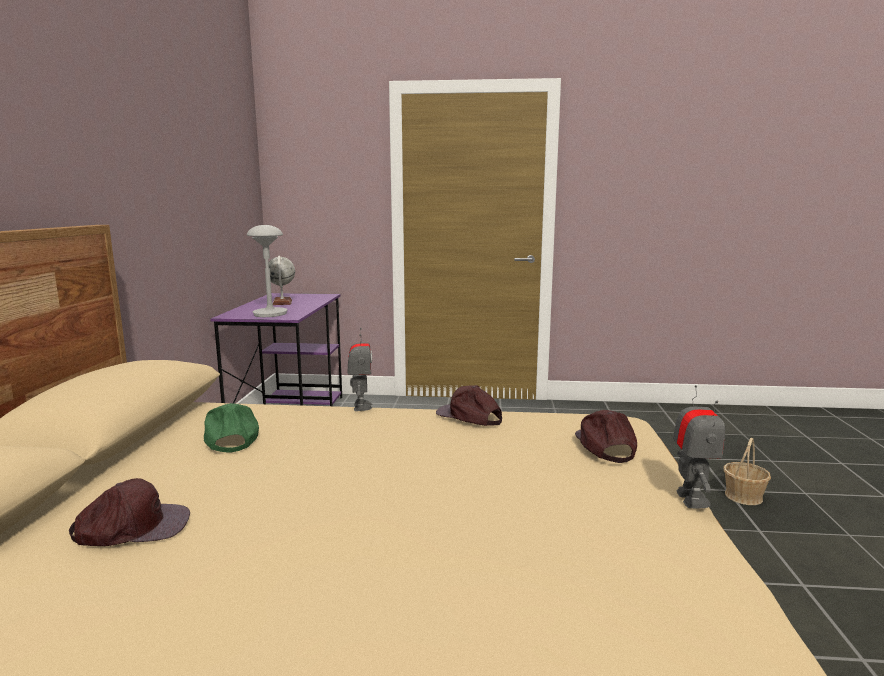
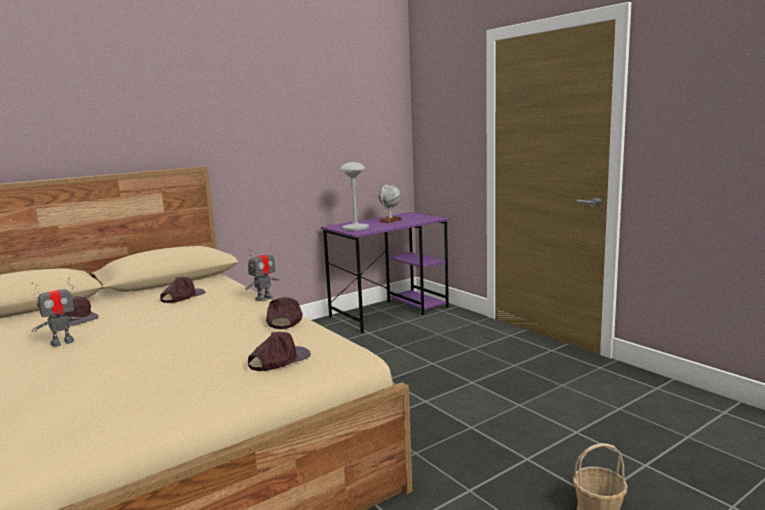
camera: 50 degrees right, 0 degrees up
green cap [204,403,259,453] -> brown cap [160,277,205,303]
toy robot [673,385,725,508] -> toy robot moved to [31,278,86,347]

